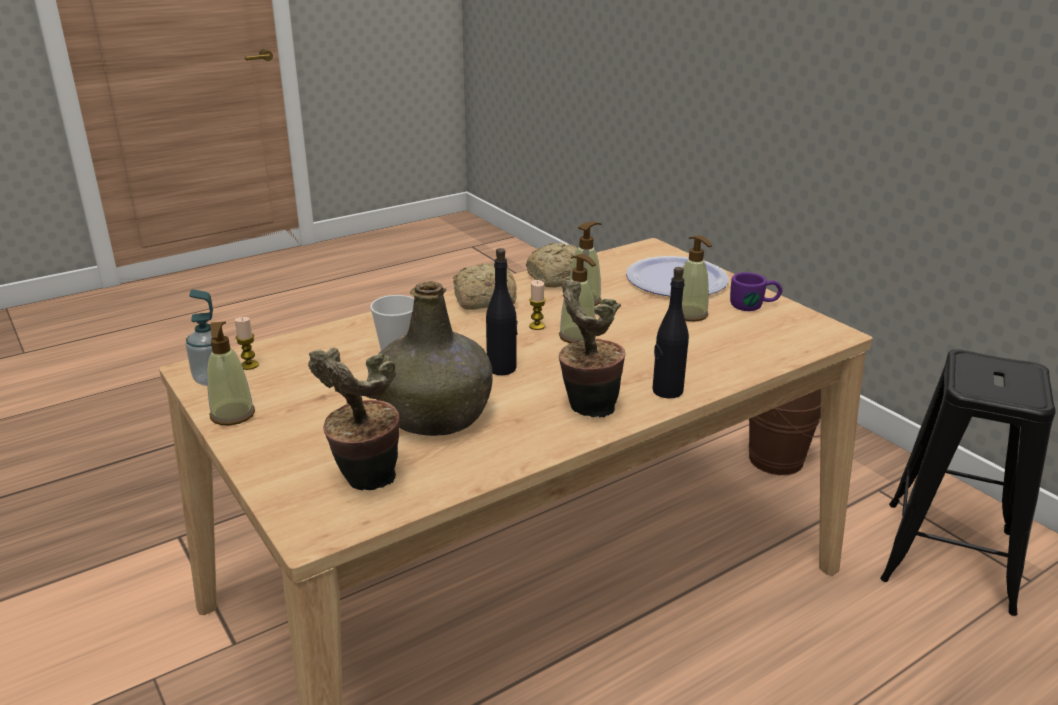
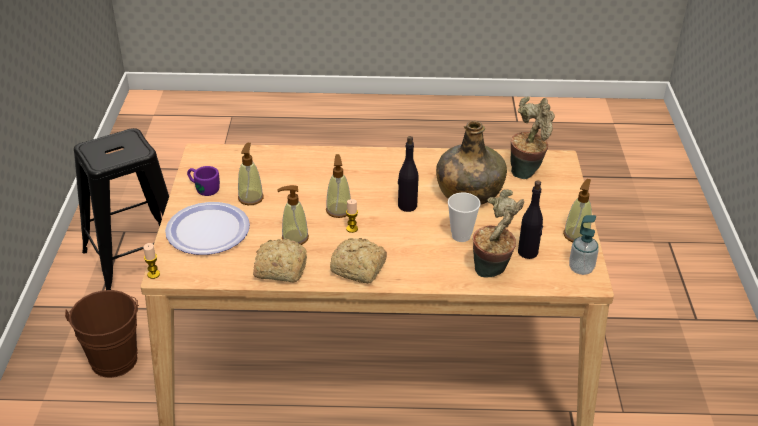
camera: 145 degrees left, 10 degrees up
candle [235,317,259,370] -> candle moved to [143,243,160,279]
potted plant [559,280,625,418] -> potted plant moved to [473,189,524,278]
black bottle [652,267,689,399] -> black bottle moved to [518,180,543,259]

